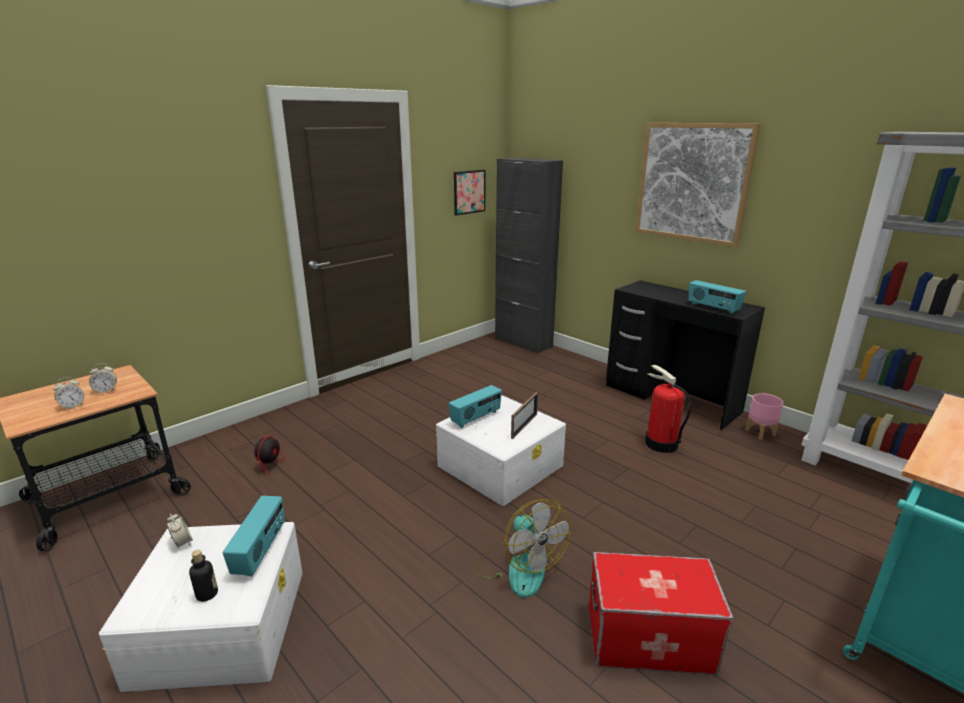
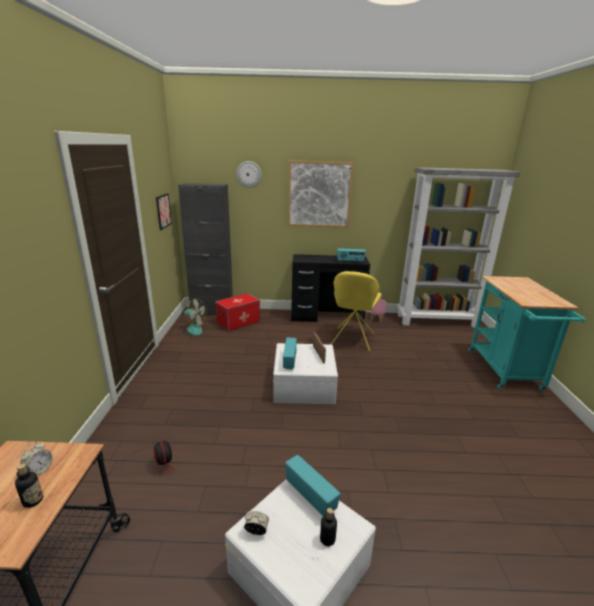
camera: 45 degrees left, 0 degrees up
alarm clock [53,377,85,410] -> bottle [15,463,43,508]
fan [476,499,571,598] -> fan moved to [174,298,207,337]
storage box [589,552,733,675] -> storage box moved to [215,293,260,331]
fire extinguisher [645,365,691,453] -> yellow chair [331,271,382,351]
none -> wall clock [236,161,262,188]

